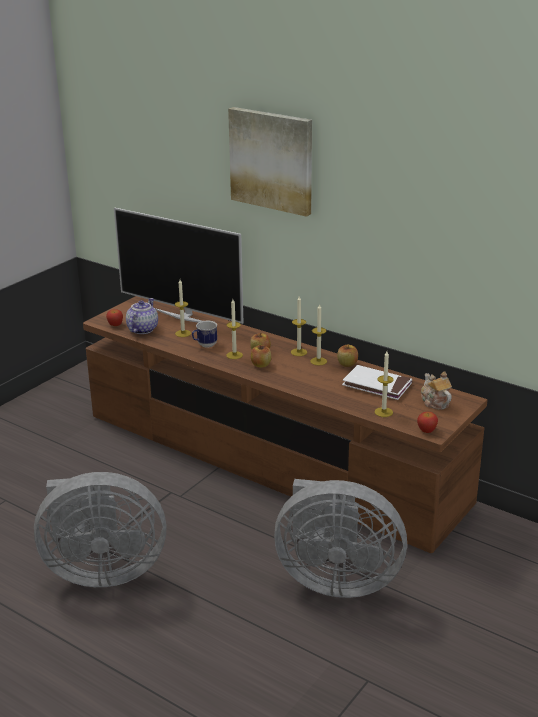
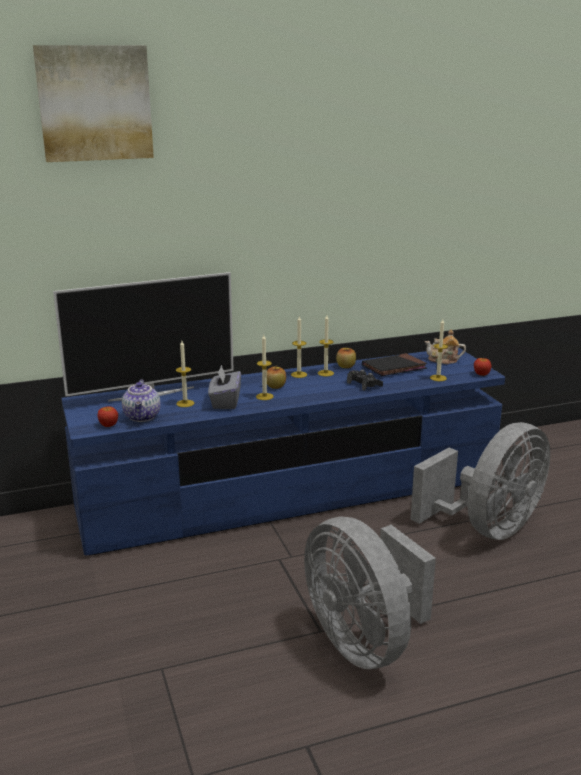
camera: 55 degrees left, 5 degrees down
grey fan [34,472,167,587] -> grey fan turned 120 degrees clockwise [304,516,436,669]
brown tv stand [83,296,488,553] -> blue tv stand [61,348,505,556]
teapot [126,298,158,334] -> teapot turned 150 degrees counterclockwise [122,380,160,422]
mug [192,321,217,348] -> grey tissue box [208,365,241,409]
picture [228,107,312,217] -> picture moved to [33,45,154,162]
apple [251,345,271,368] -> none
white book [342,365,412,400] -> black book [362,353,427,376]
none -> black game controller [347,370,383,391]

